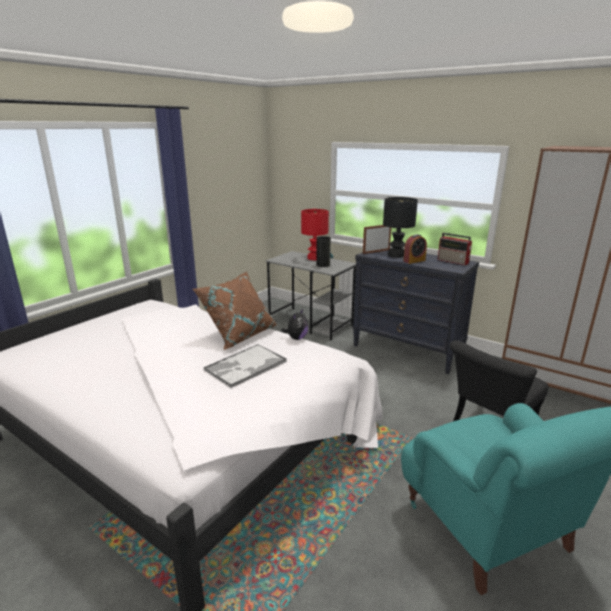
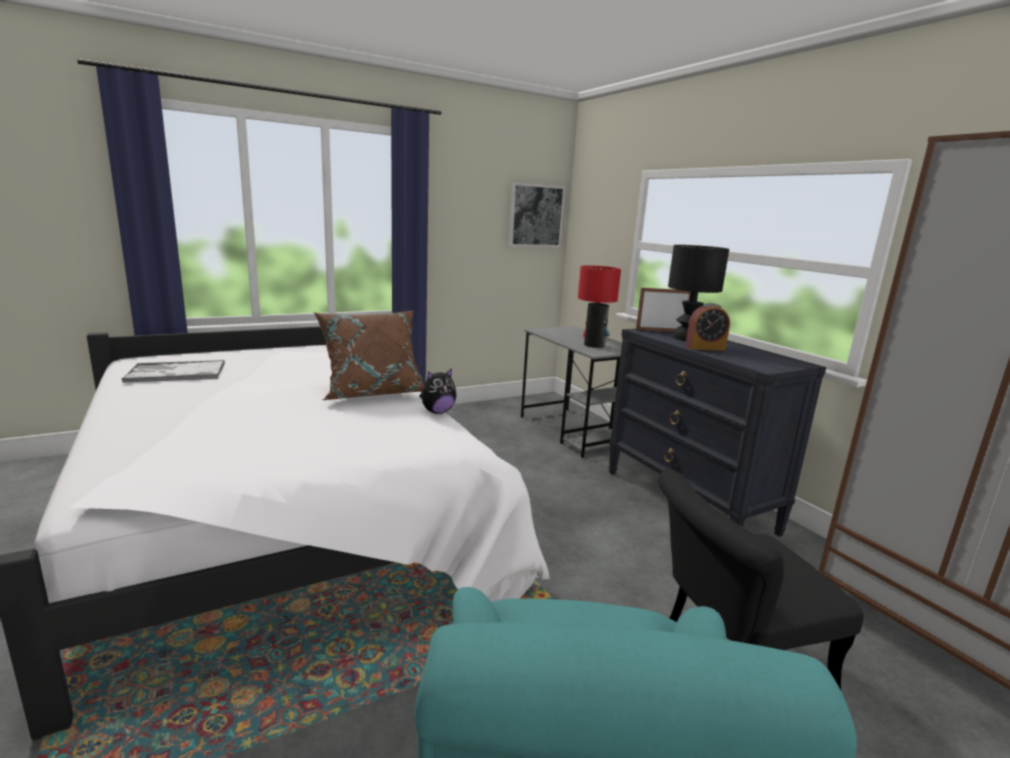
camera: 25 degrees right, 5 degrees down
tray [204,344,287,388] -> tray moved to [122,360,225,383]
radio [438,233,472,265] -> none
none -> picture [509,183,565,247]

